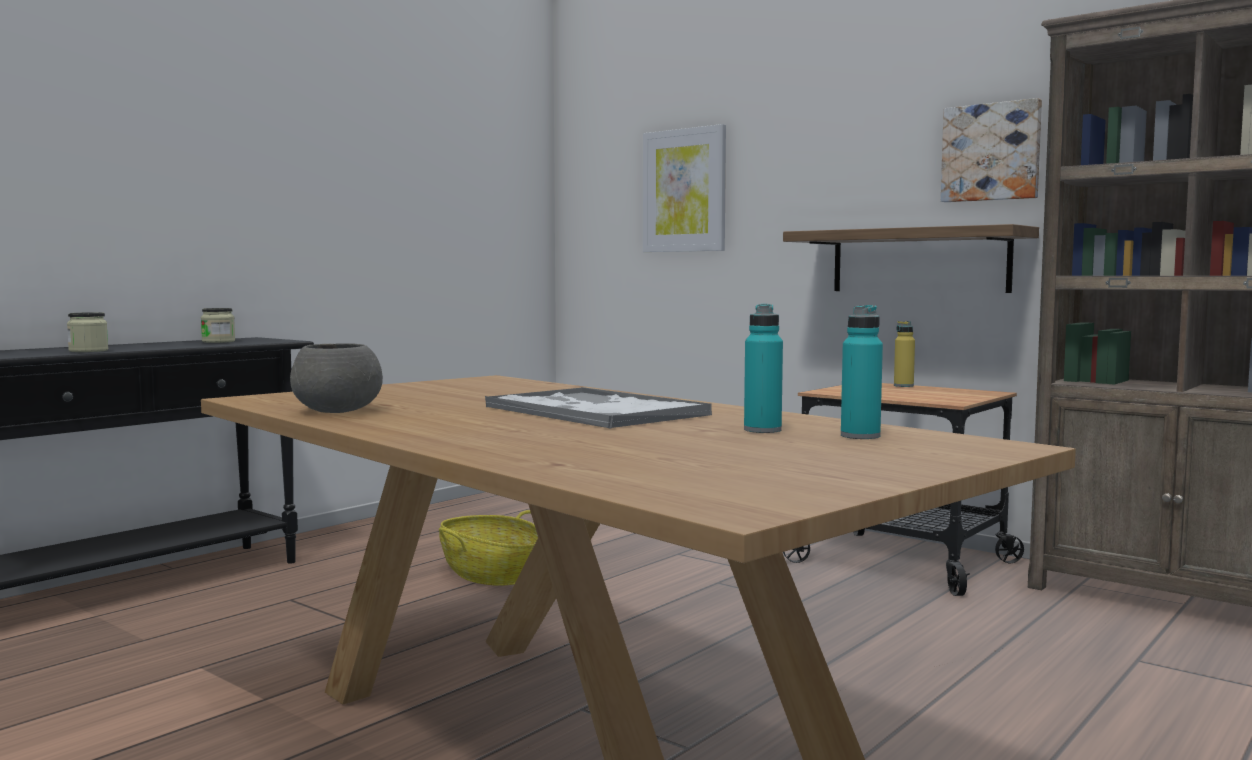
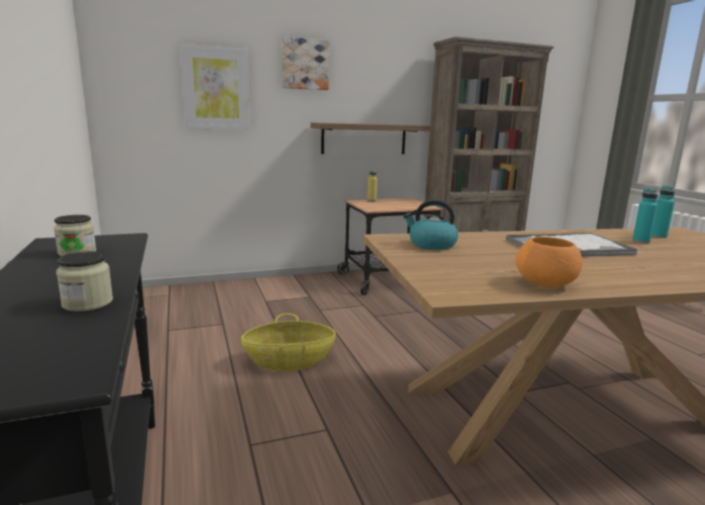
camera: 60 degrees left, 10 degrees up
grey bowl [290,343,383,413] -> orange bowl [516,237,583,287]
picture [941,98,1042,202] -> picture moved to [282,36,329,90]
none -> kettle [403,199,458,250]

